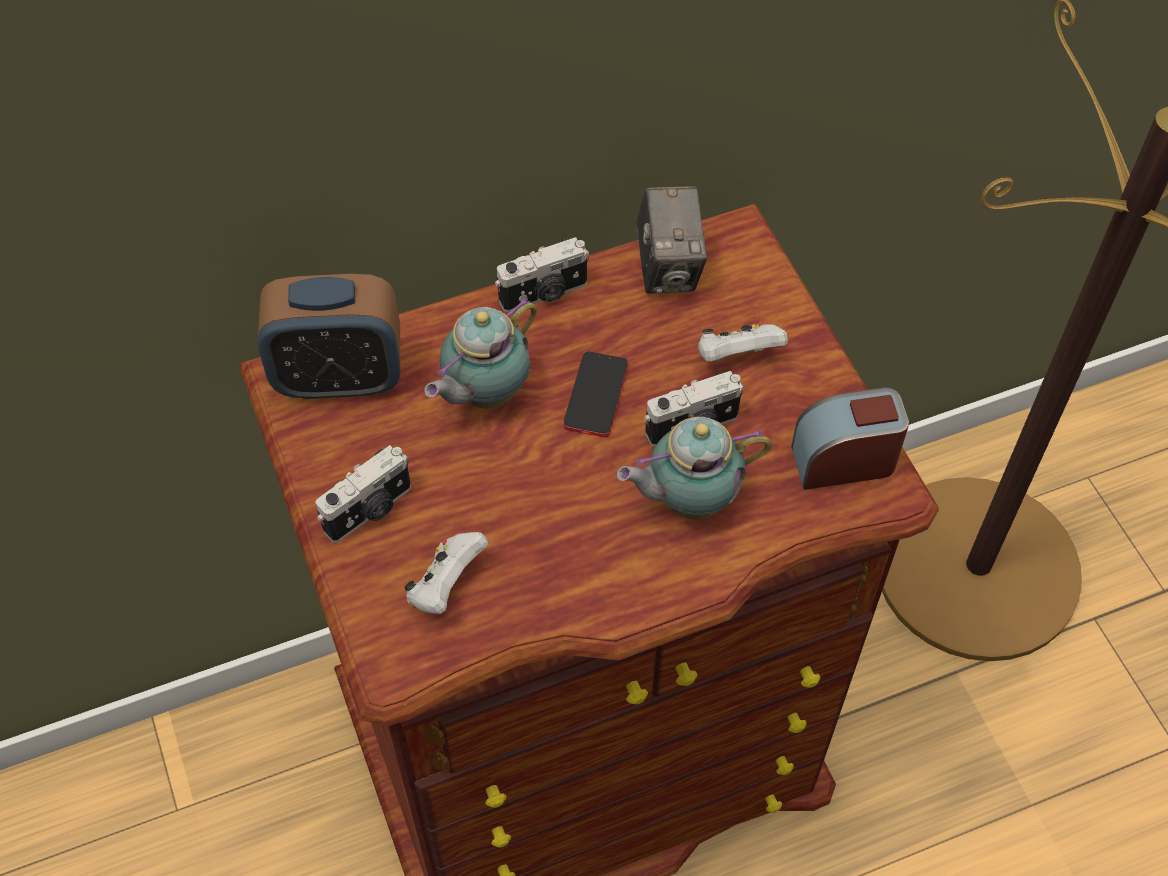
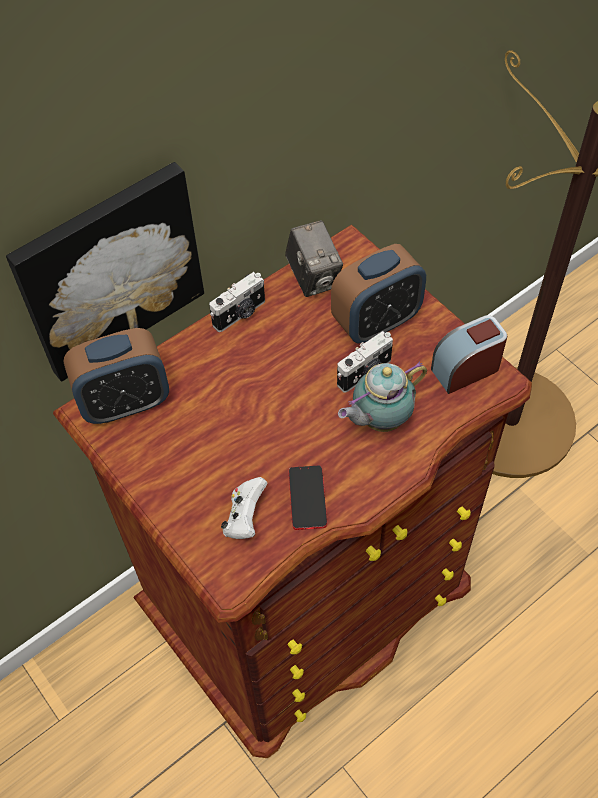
camera: 15 degrees left, 0 degrees up
camera [316,445,411,543] -> none
teapot [424,297,537,409] -> none
phone [563,351,628,437] -> phone moved to [289,465,327,530]
white game controller [698,323,788,361] -> alarm clock [331,244,426,343]
none -> picture [6,162,204,382]

